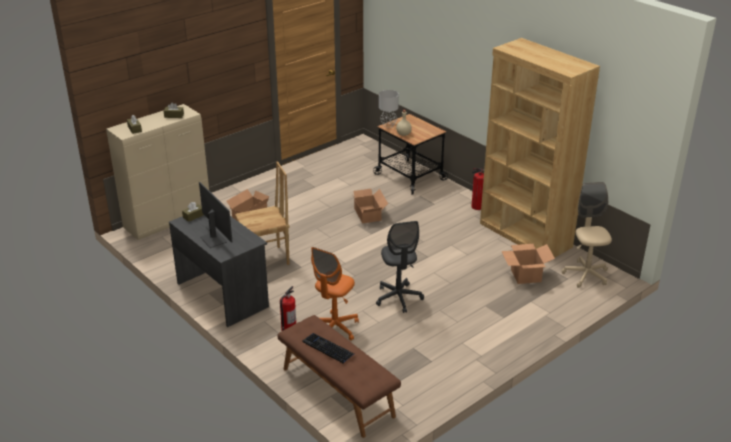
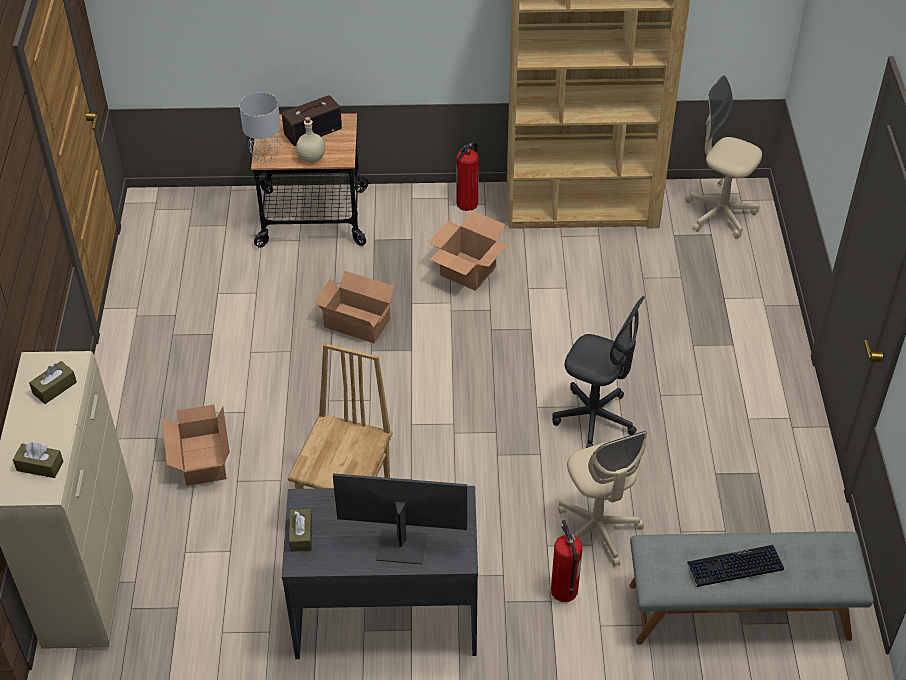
camera: 50 degrees left, 15 degrees up
brown bench [277,315,401,438] -> grey bench [630,532,874,645]
orange office chair [311,247,359,341] -> beige office chair [558,431,647,566]
cardboard box [502,244,555,284] -> cardboard box moved to [428,210,508,291]
none -> radio [282,95,342,146]

